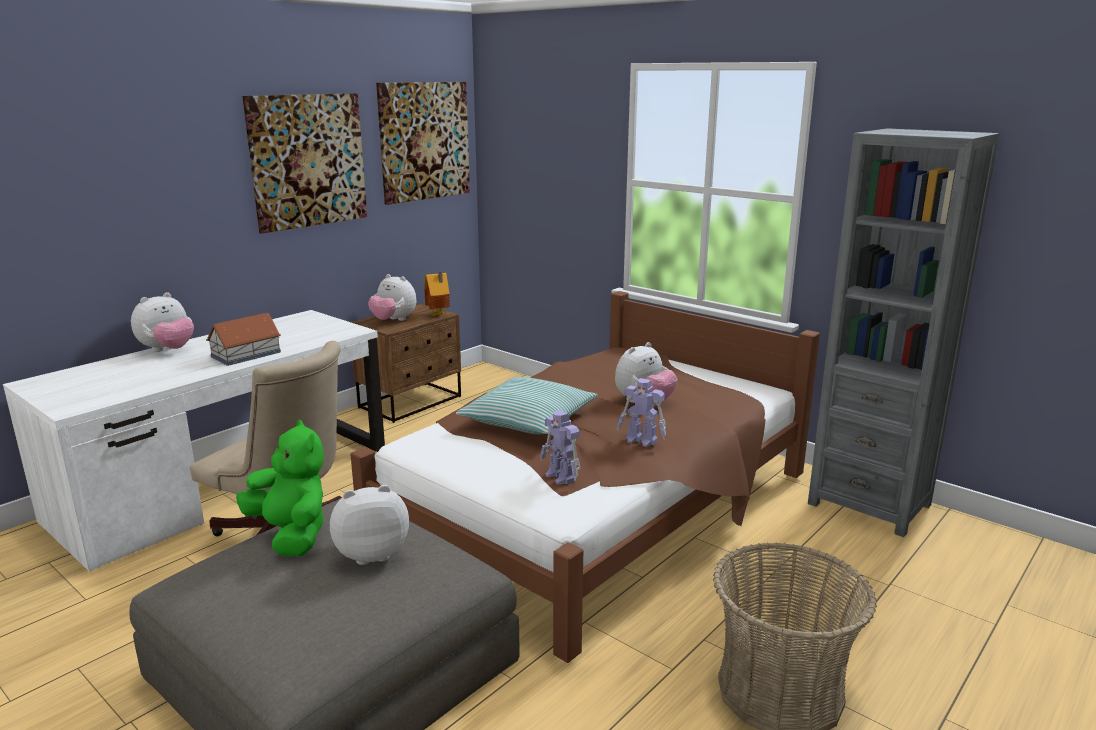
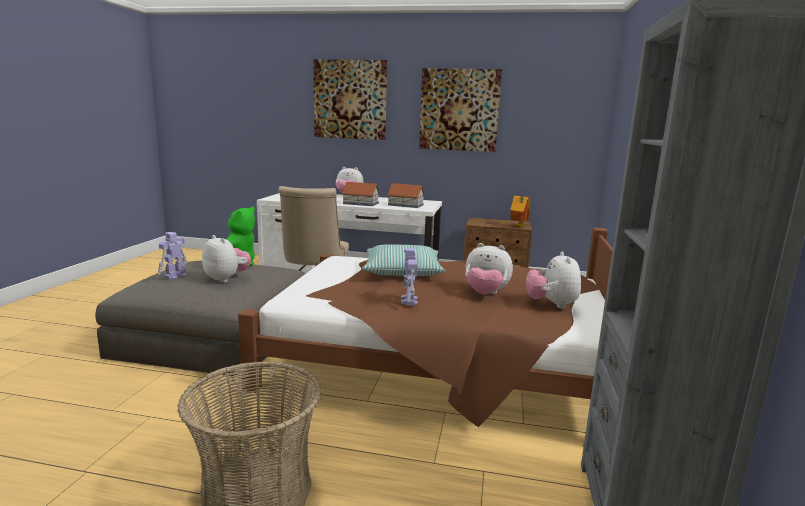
camera: 60 degrees right, 5 degrees down
plush toy [368,274,416,321] -> plush toy moved to [525,252,581,309]
picture [376,82,470,205] -> picture moved to [313,59,387,140]
toy robot [540,410,580,485] -> toy robot moved to [158,232,187,279]
none -> toy house [387,183,425,208]

